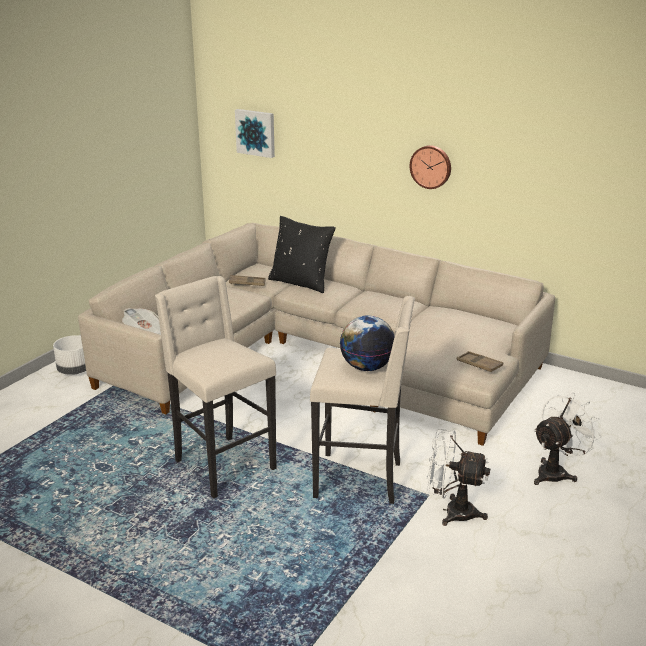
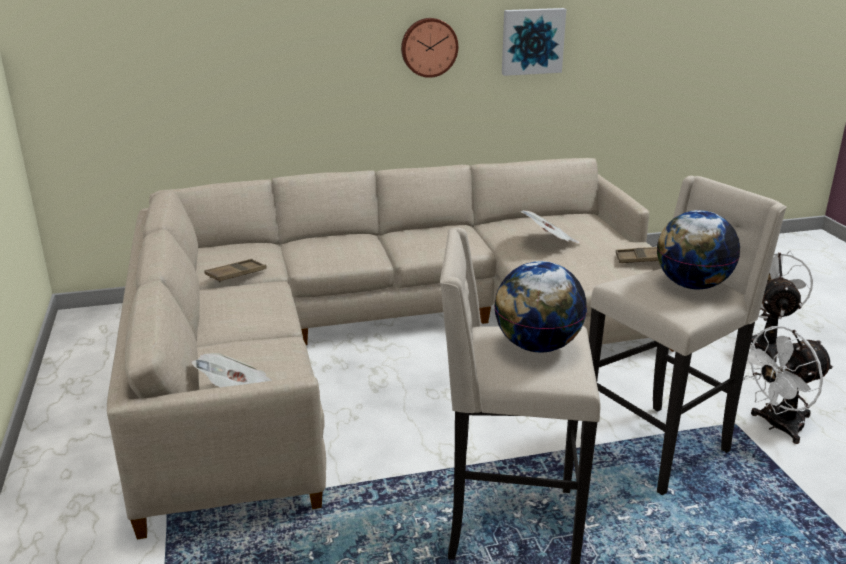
camera: 45 degrees left, 0 degrees up
white planter [53,335,86,375] -> none
picture [235,109,275,158] -> picture moved to [502,8,566,76]
black pillow [268,216,336,293] -> none
none -> globe [494,261,587,352]
none -> newspaper [520,210,580,243]

